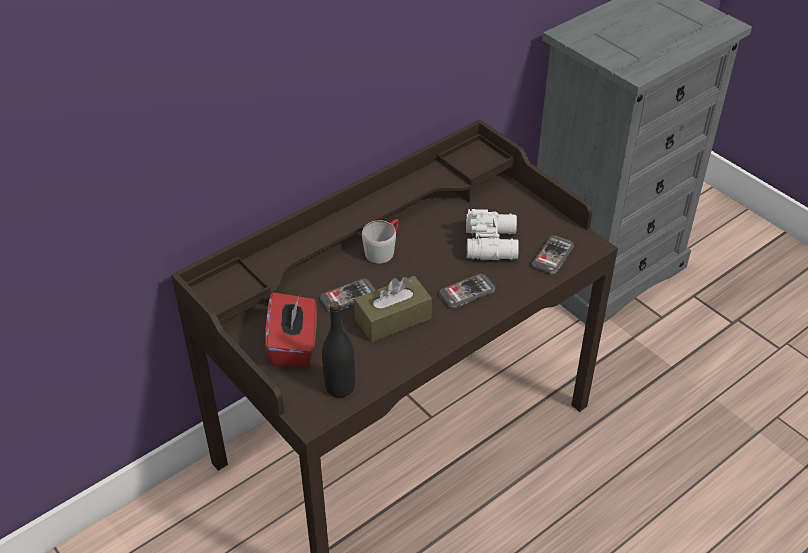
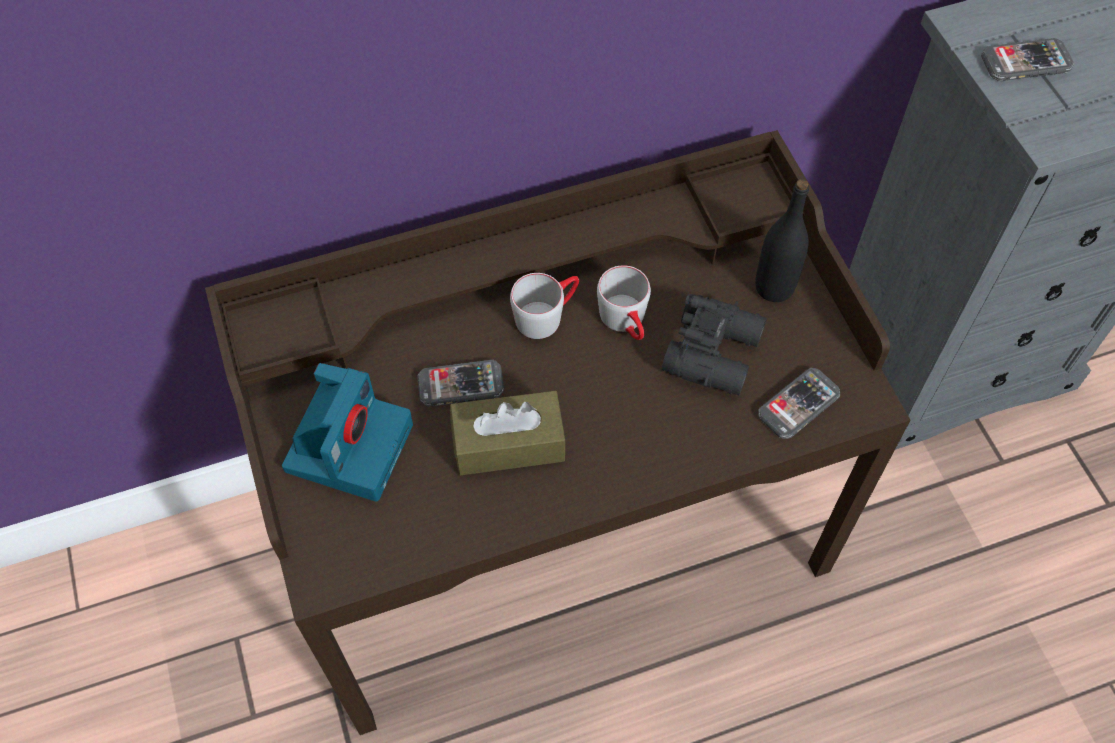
camera: 20 degrees right, 15 degrees up
red tissue box [265,292,317,366] -> camera [282,363,413,502]
black bottle [322,301,355,398] -> black bottle moved to [755,179,809,302]
phone [439,274,495,308] -> phone moved to [981,38,1074,81]
white binoculars [466,209,519,260] -> black binoculars [662,294,767,395]
none -> grey mug [597,265,651,340]

